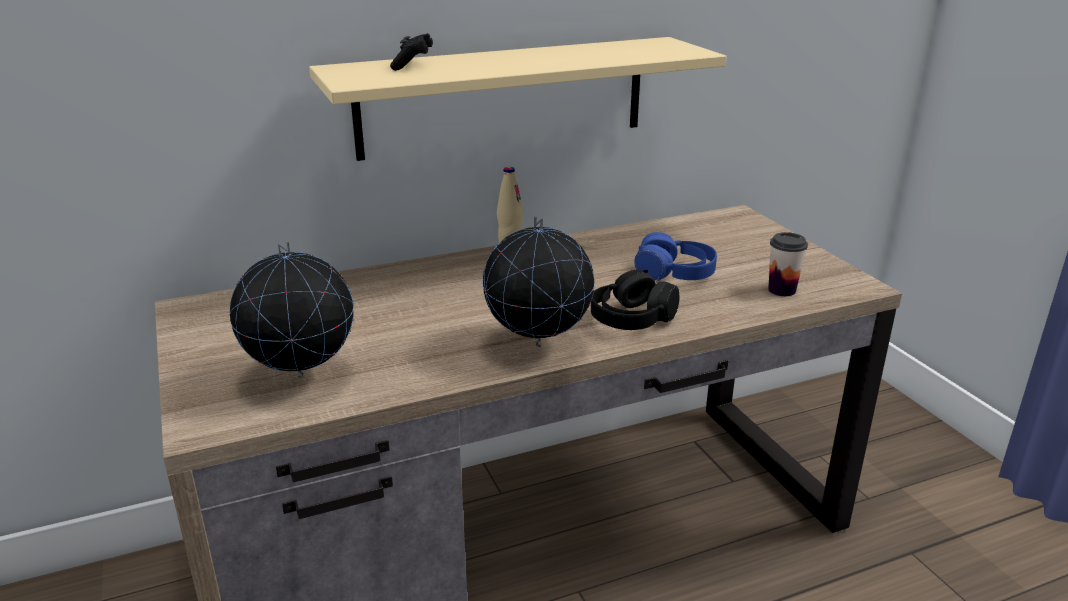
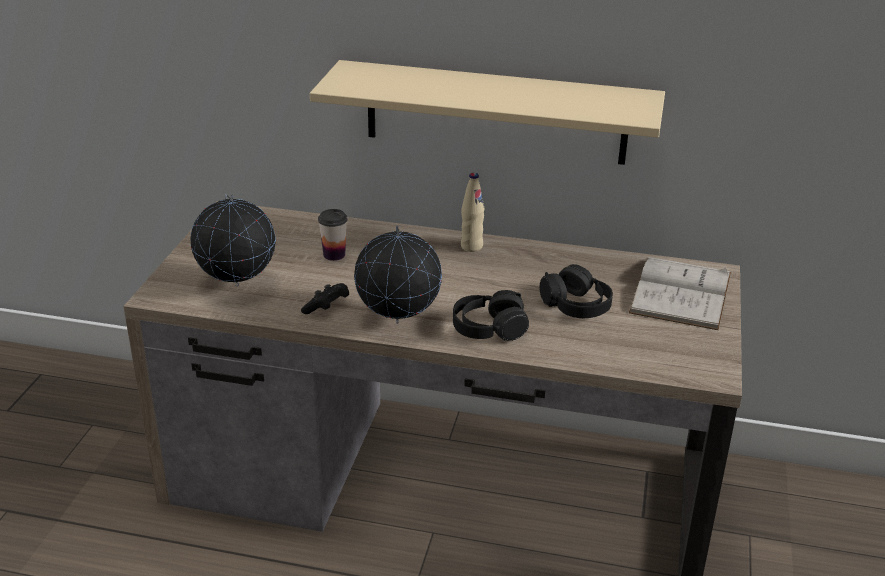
camera: 35 degrees right, 5 degrees up
black game controller [390,33,433,71] -> black game controller moved to [301,283,349,314]
blue headphones [634,232,717,281] -> black headphones [539,264,613,318]
cup [768,232,808,296] -> cup moved to [318,209,348,261]
none -> white book [629,257,731,330]

